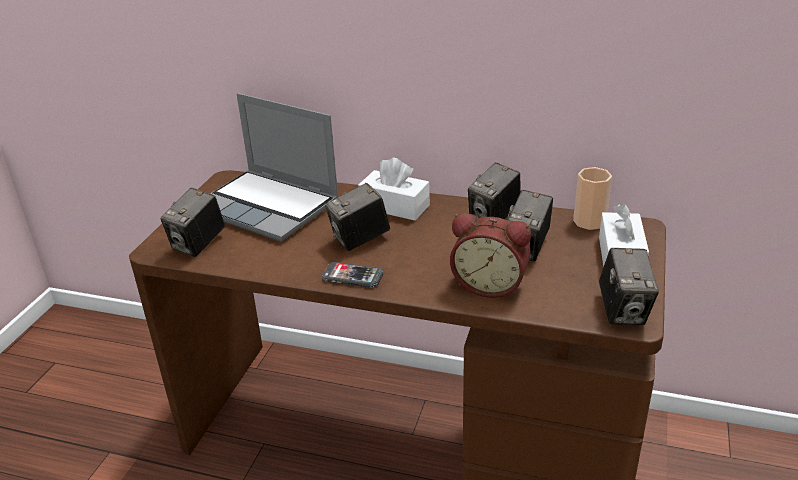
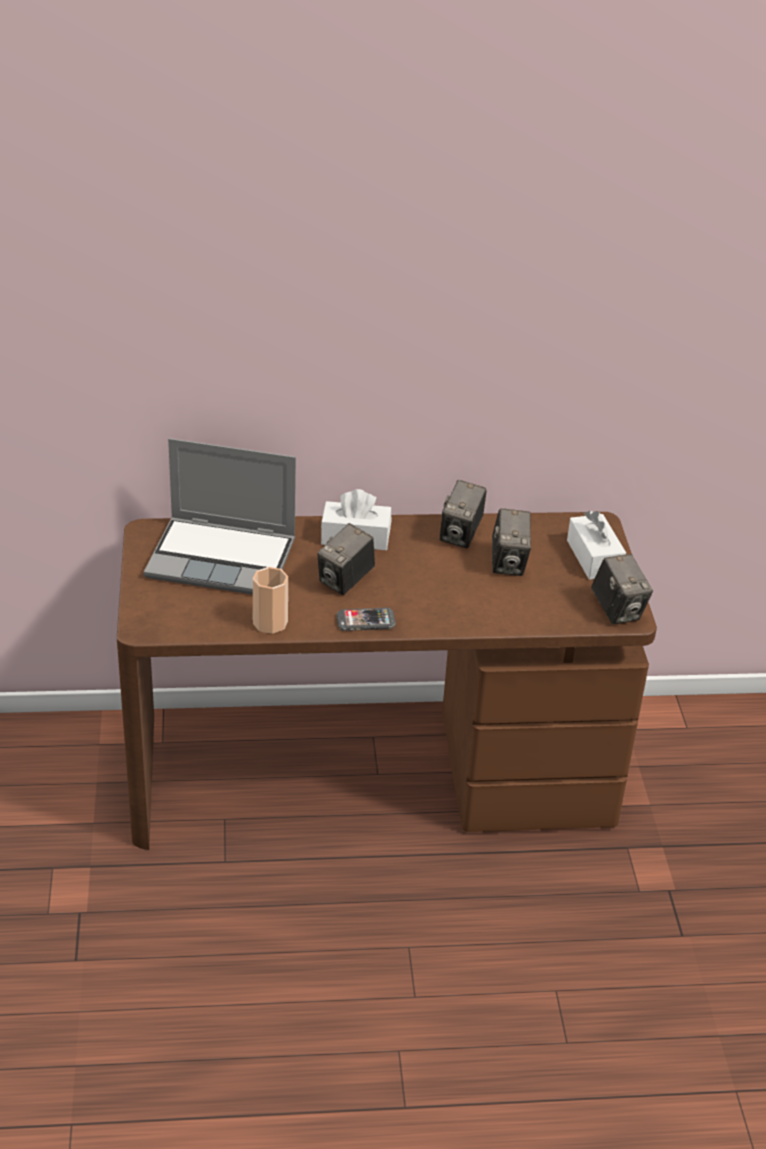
camera: 25 degrees left, 5 degrees up
camera [160,188,225,257] -> none
alarm clock [450,213,531,298] -> none
cup [573,167,612,230] -> cup moved to [253,567,288,634]

